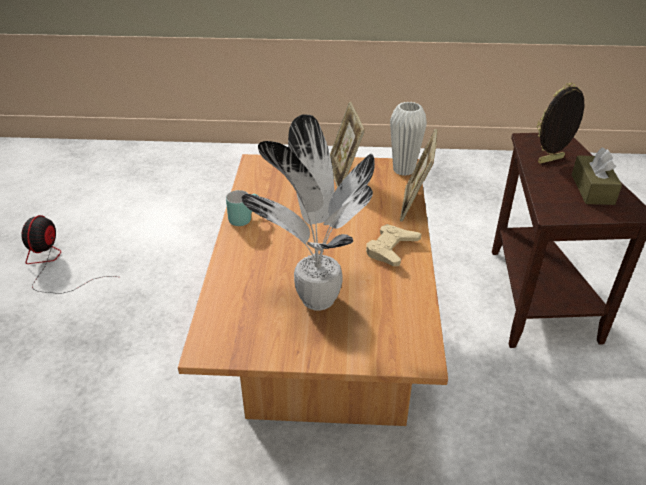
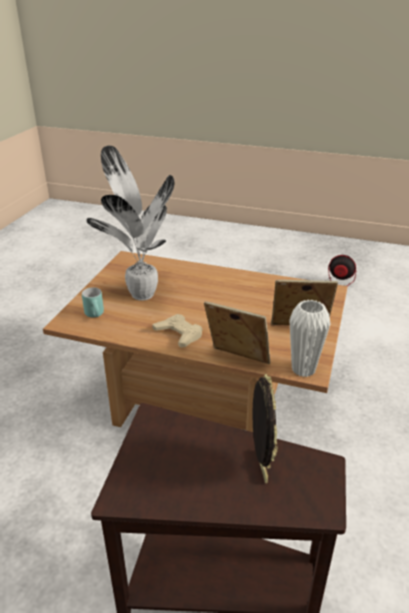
camera: 105 degrees right, 5 degrees down
turquoise mug [226,190,258,226] -> turquoise mug moved to [82,287,104,318]
brown tissue box [572,148,622,205] -> none

